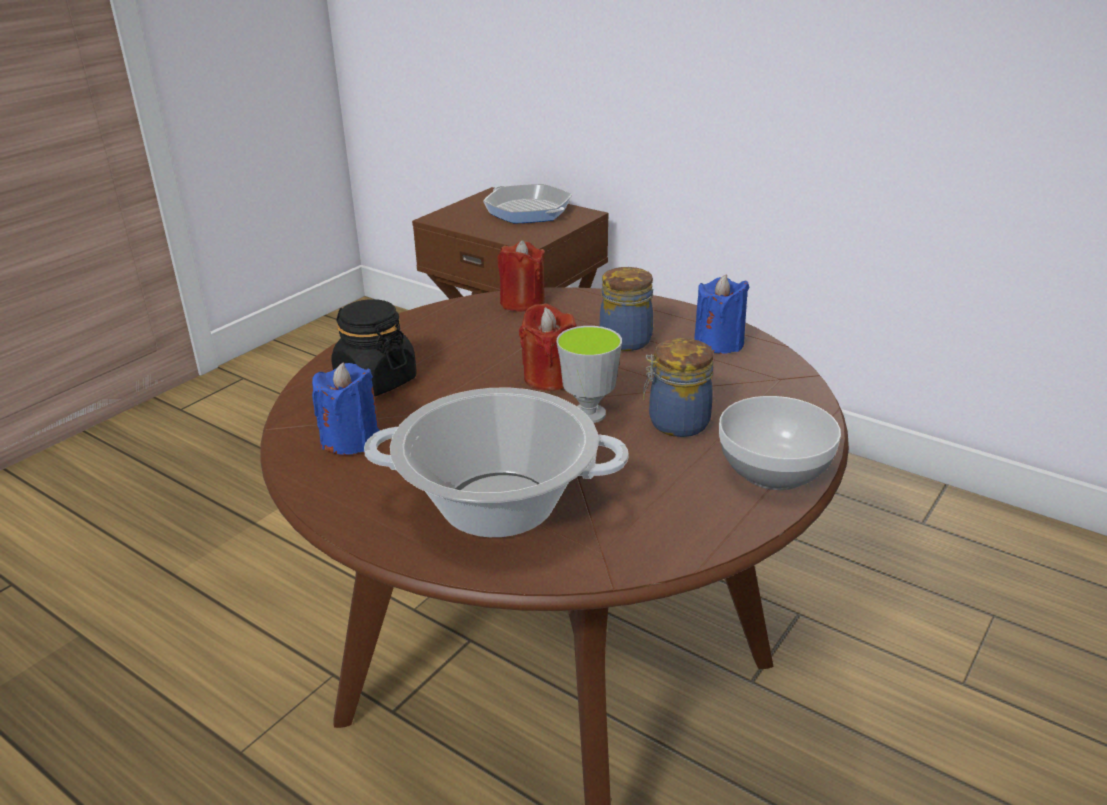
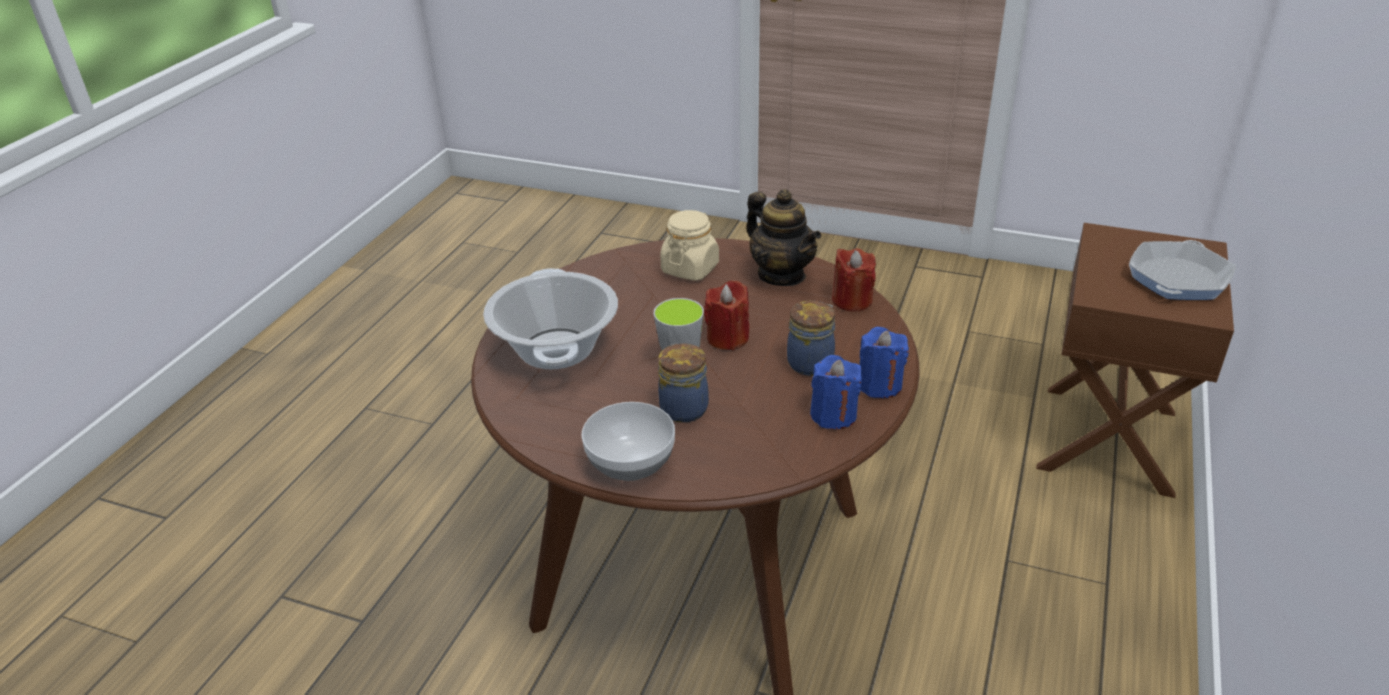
camera: 75 degrees right, 5 degrees up
blue candle [312,363,380,455] -> blue candle moved to [859,327,909,398]
black jar [331,299,417,396] -> beige jar [660,210,719,281]
none -> teapot [746,189,821,286]

